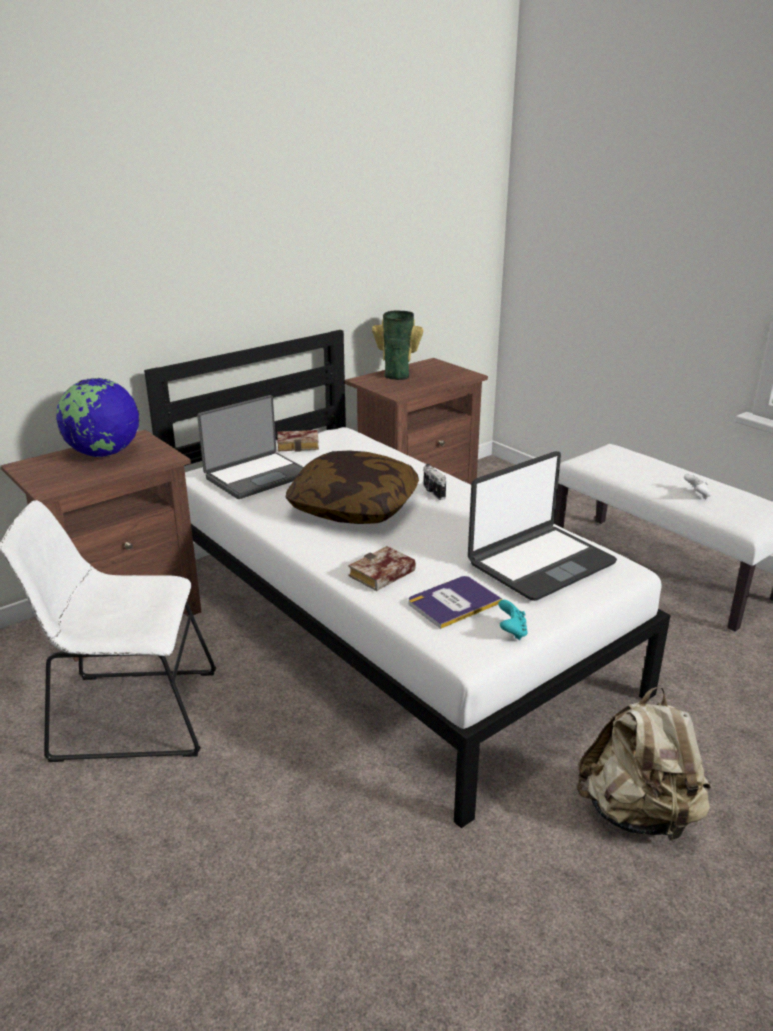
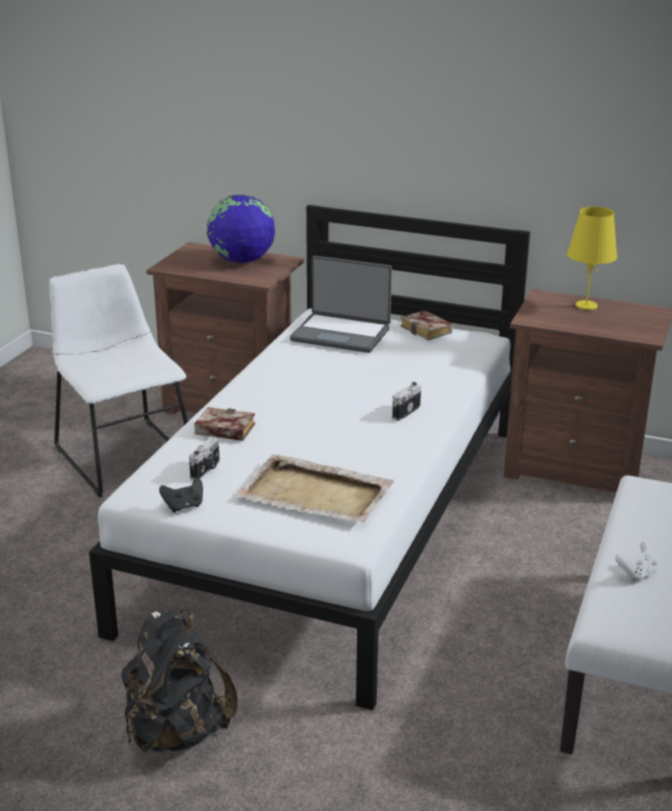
camera: 60 degrees right, 0 degrees up
pillow [286,450,419,524] -> none
vase [372,311,423,380] -> yellow table lamp [567,207,617,310]
book [408,576,502,629] -> camera [189,437,220,480]
laptop [468,451,617,601] -> beige tray [235,454,394,522]
turquoise game controller [498,600,528,640] -> black game controller [159,478,203,513]
beige backpack [576,686,711,844] -> black backpack [121,609,238,753]

